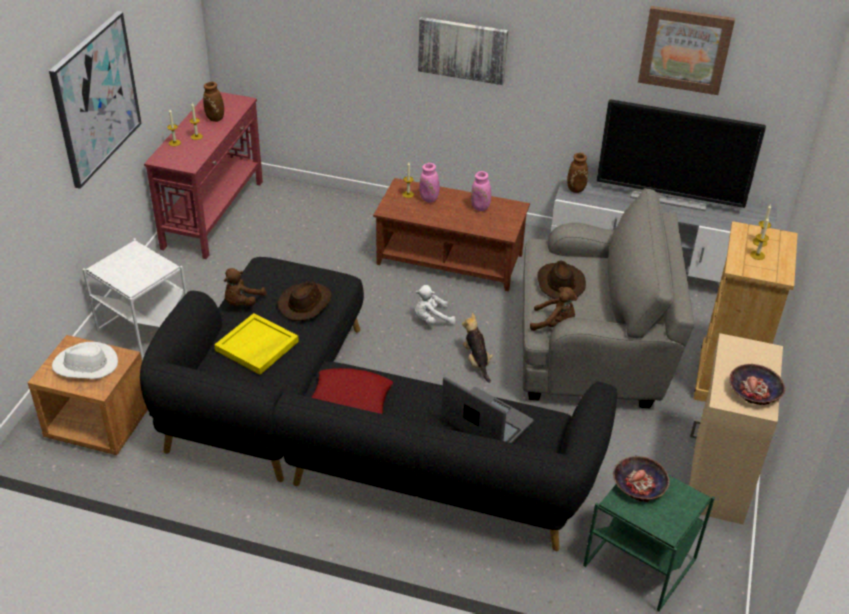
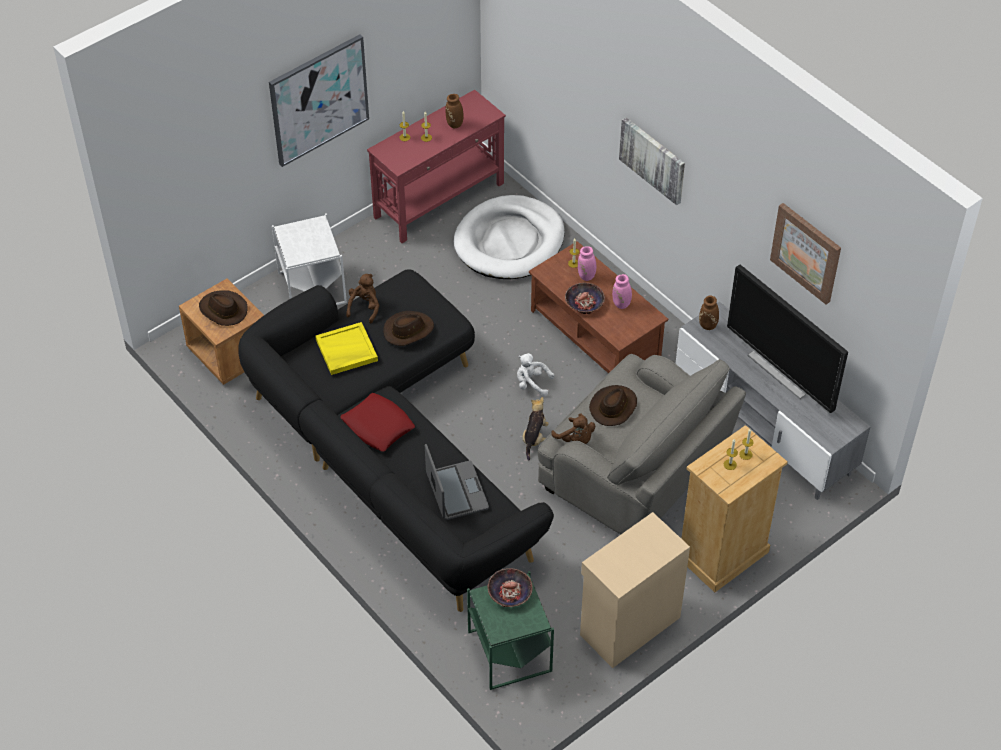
camera: 35 degrees right, 10 degrees up
white hat [52,342,118,379] -> brown hat [199,290,248,326]
brown plush toy [224,268,266,306] -> brown plush toy turned 135 degrees clockwise [346,274,379,323]
bowl [729,364,785,405] -> bowl moved to [565,282,605,314]
none -> white dog bed [454,195,565,279]

